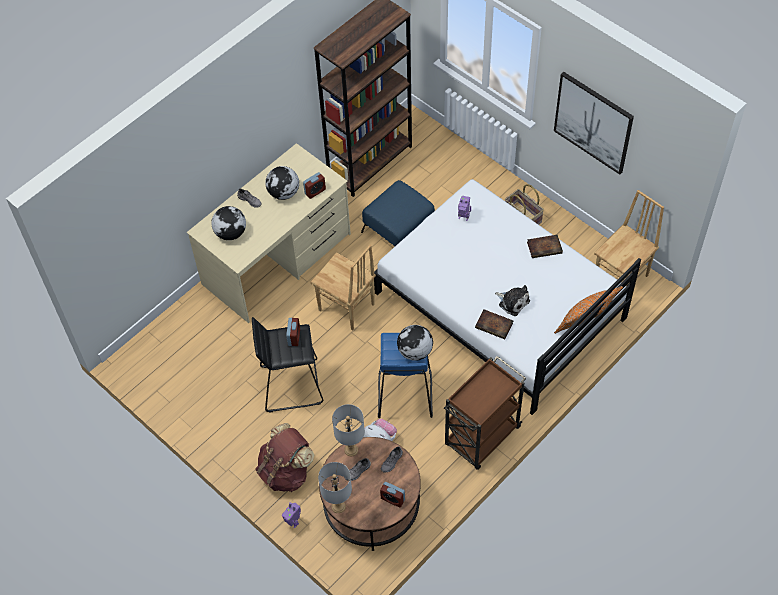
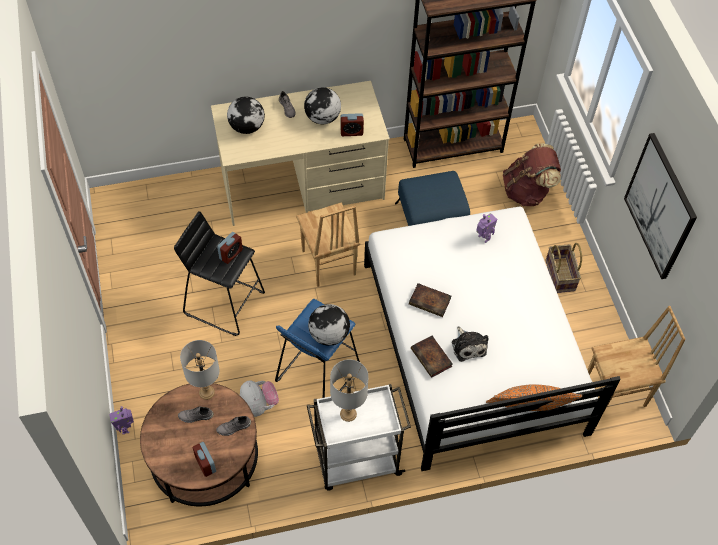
camera: 30 degrees right, 0 degrees up
brown backpack [255,423,314,492] -> brown backpack moved to [503,143,561,206]
grey table lamp [318,462,352,513] -> grey table lamp moved to [330,359,369,422]
brown cart [444,356,526,470] -> white cart [307,384,411,490]
book [527,235,563,258] -> book moved to [409,283,451,317]

